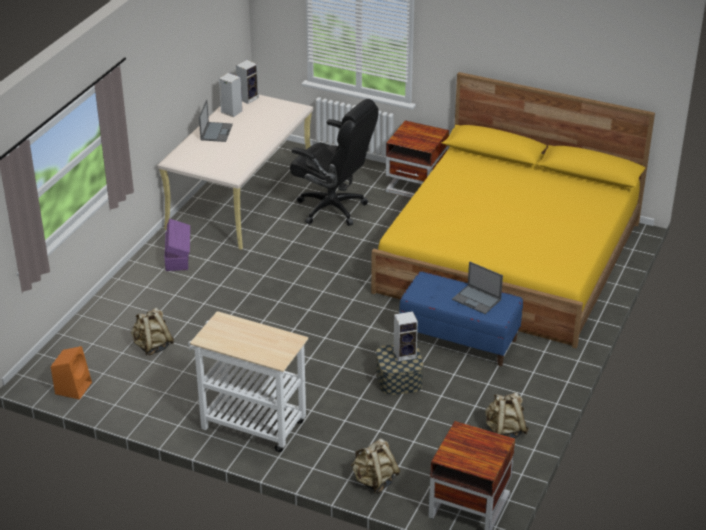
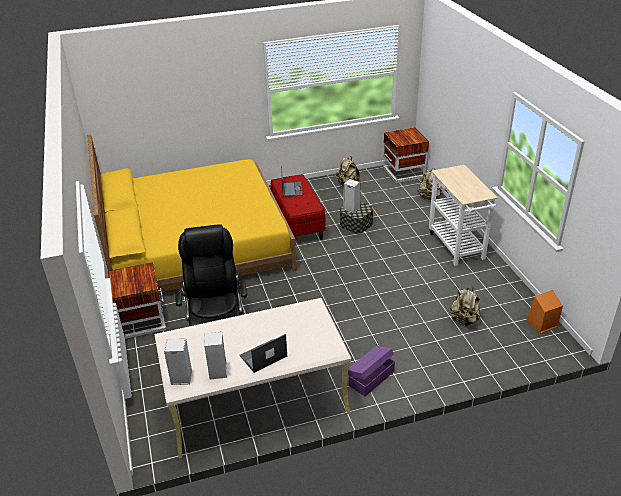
camera: 130 degrees left, 0 degrees up
blue bench [399,271,523,366] -> red bench [271,174,326,243]

